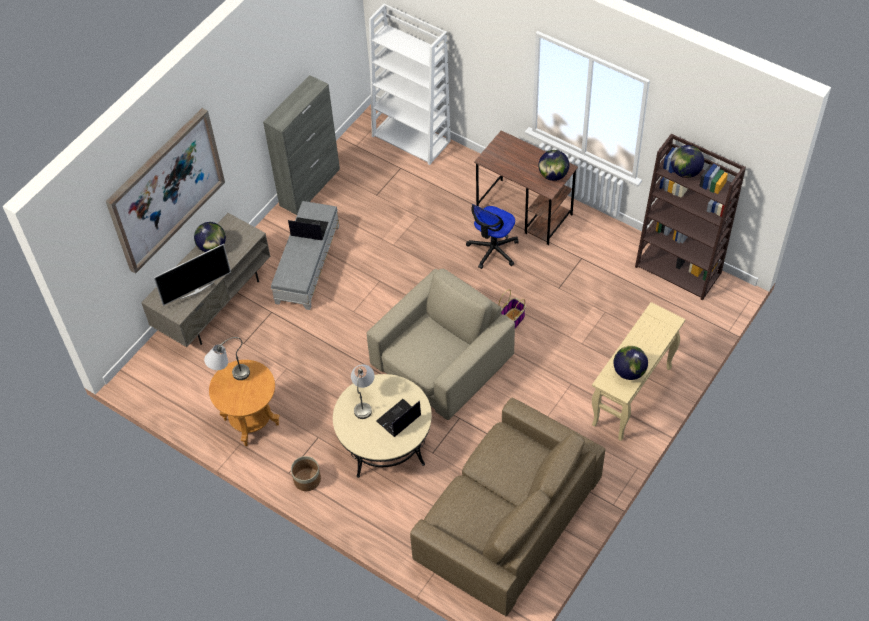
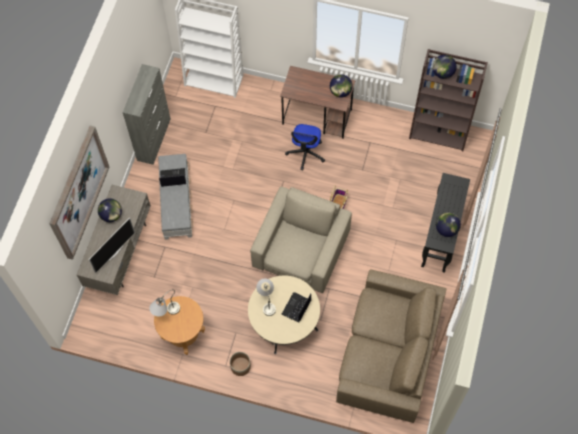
camera: 20 degrees left, 10 degrees up
beige console table [592,302,685,441] -> black console table [421,173,470,273]

